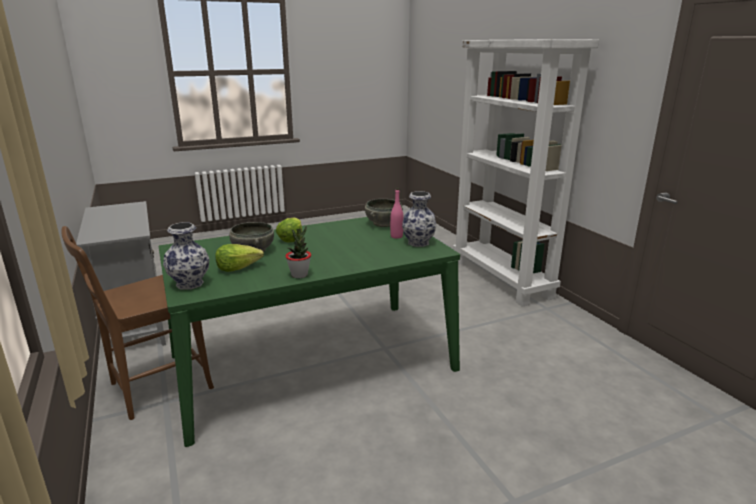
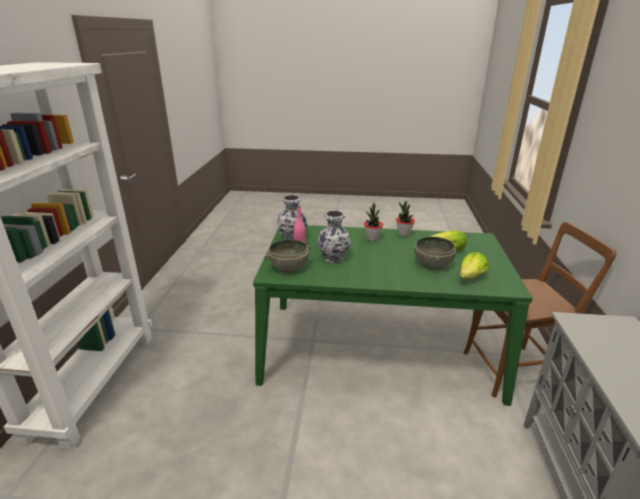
camera: 150 degrees left, 5 degrees up
vase [163,222,209,290] -> vase moved to [317,210,351,263]
lettuce [276,217,302,242] -> lettuce moved to [460,252,489,279]
none -> potted plant [364,202,383,241]

